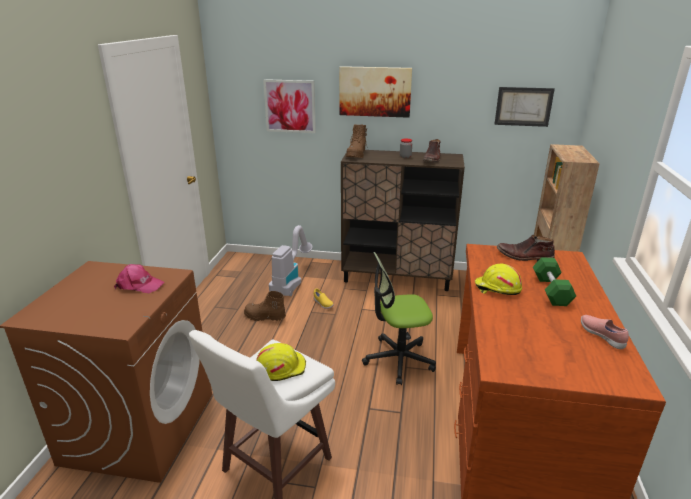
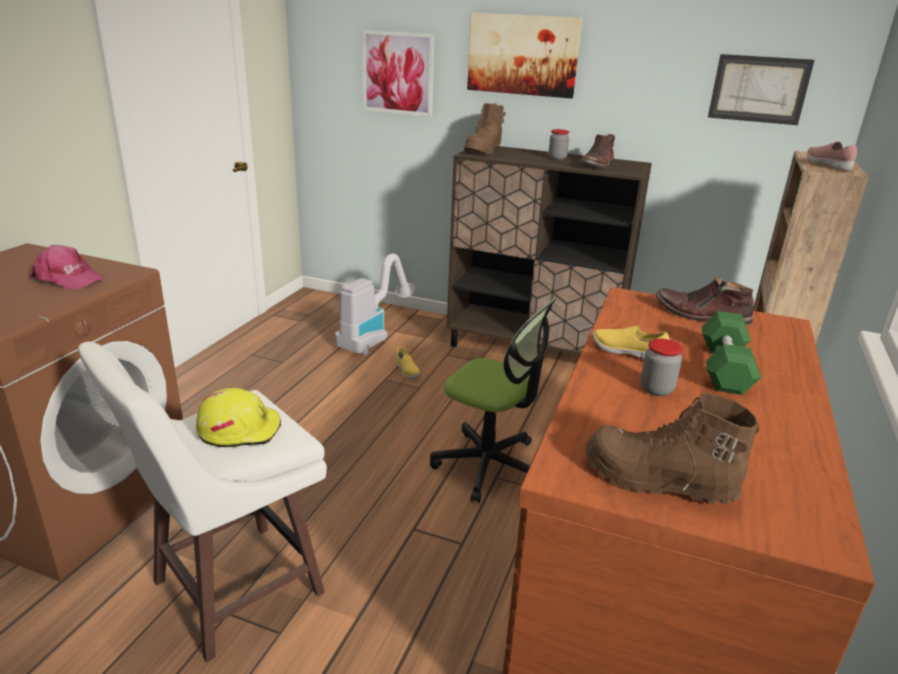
camera: 10 degrees right, 0 degrees up
brown boot [244,291,286,321] -> brown boot moved to [585,393,759,504]
office chair [362,252,436,385] -> office chair turned 150 degrees counterclockwise [430,298,557,503]
yellow hard hat [475,264,522,295] -> yellow shoe [593,325,670,360]
pink shoe [581,315,629,349] -> pink shoe moved to [807,142,857,170]
none -> jar [641,339,683,396]

